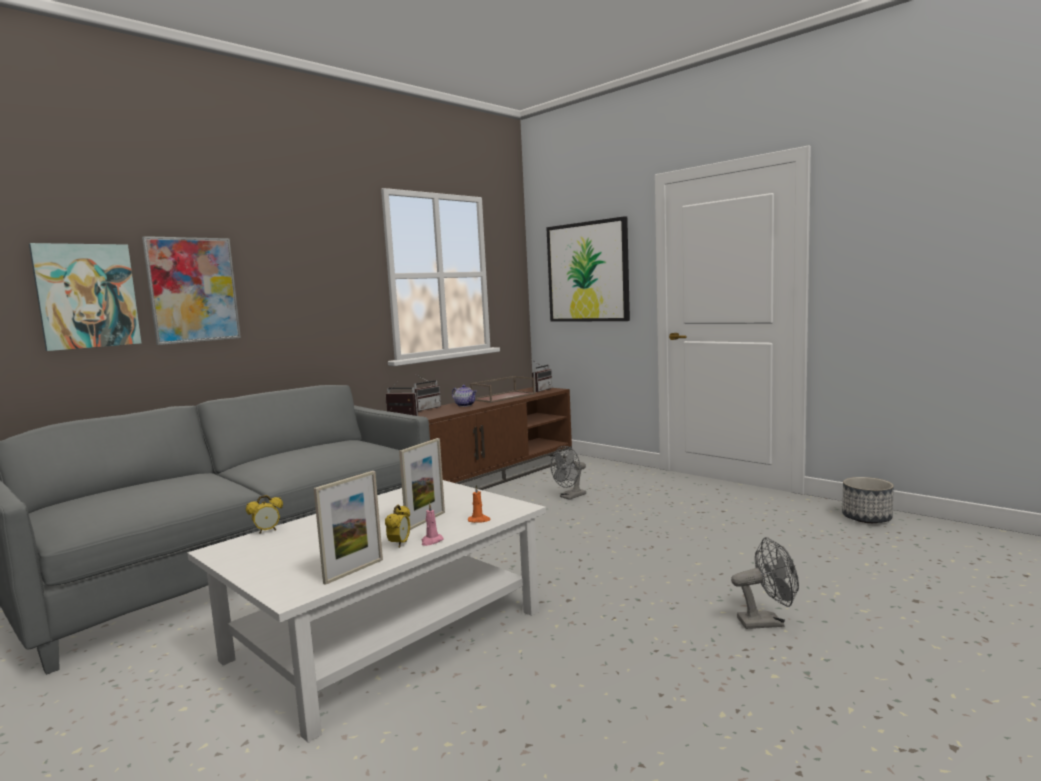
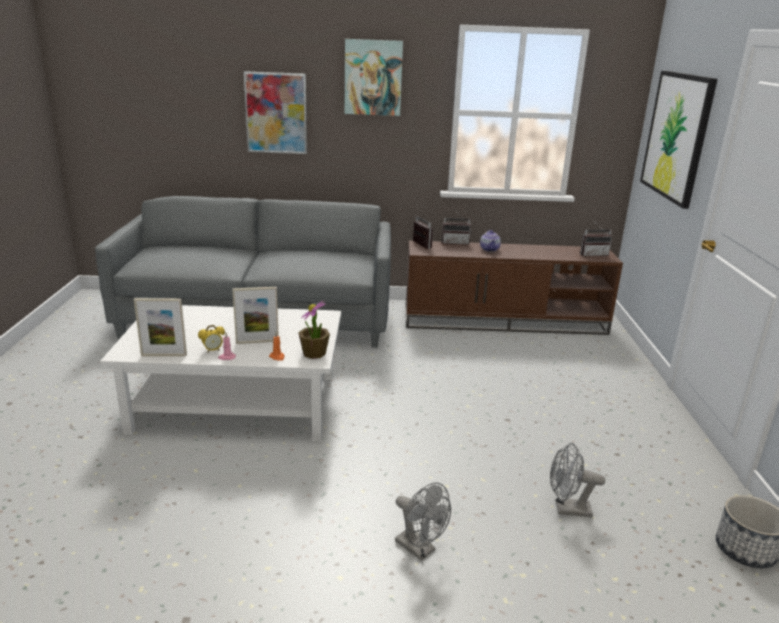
camera: 45 degrees right, 15 degrees up
picture [29,243,141,351] -> picture moved to [344,39,403,116]
alarm clock [246,495,283,534] -> none
brown tray [470,376,535,403] -> none
grey fan [551,446,586,500] -> grey fan moved to [550,443,605,517]
none -> potted plant [298,300,330,359]

